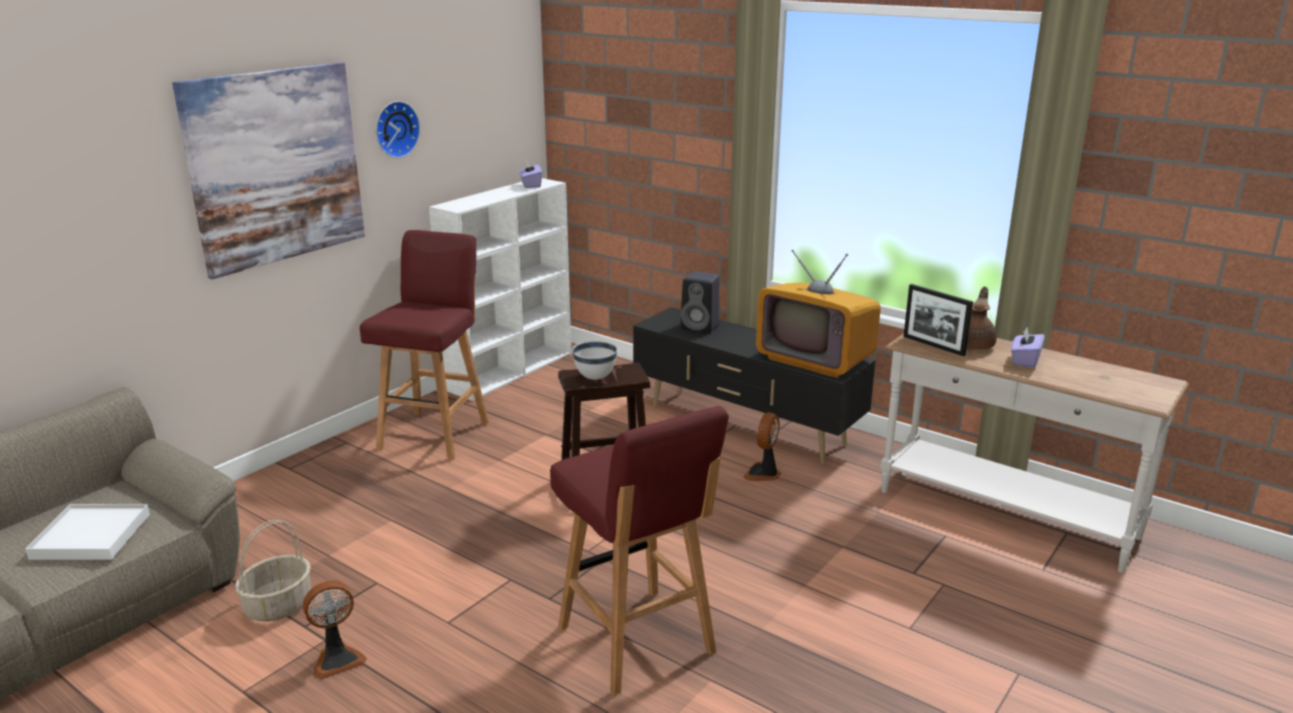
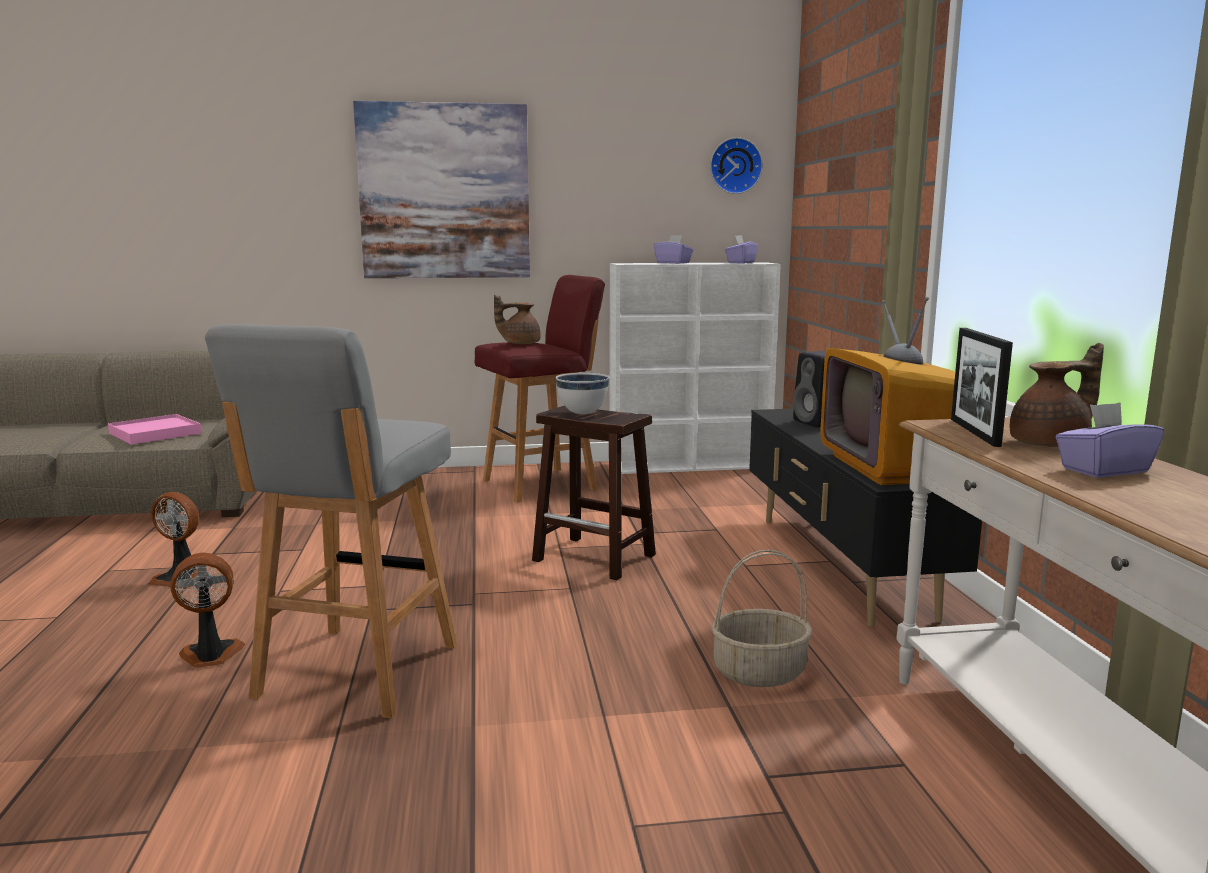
camera: 45 degrees right, 10 degrees down
white tray [25,504,150,560] -> pink tray [108,414,202,445]
basket [235,520,311,622] -> basket moved to [711,550,813,687]
wall clock [376,101,420,158] -> wall clock moved to [710,137,763,194]
red stool [550,406,729,695] -> grey stool [205,324,457,718]
fan [743,412,781,481] -> fan moved to [170,552,245,668]
none -> brown teapot [494,295,541,344]
none -> purple tissue box [654,235,694,264]

